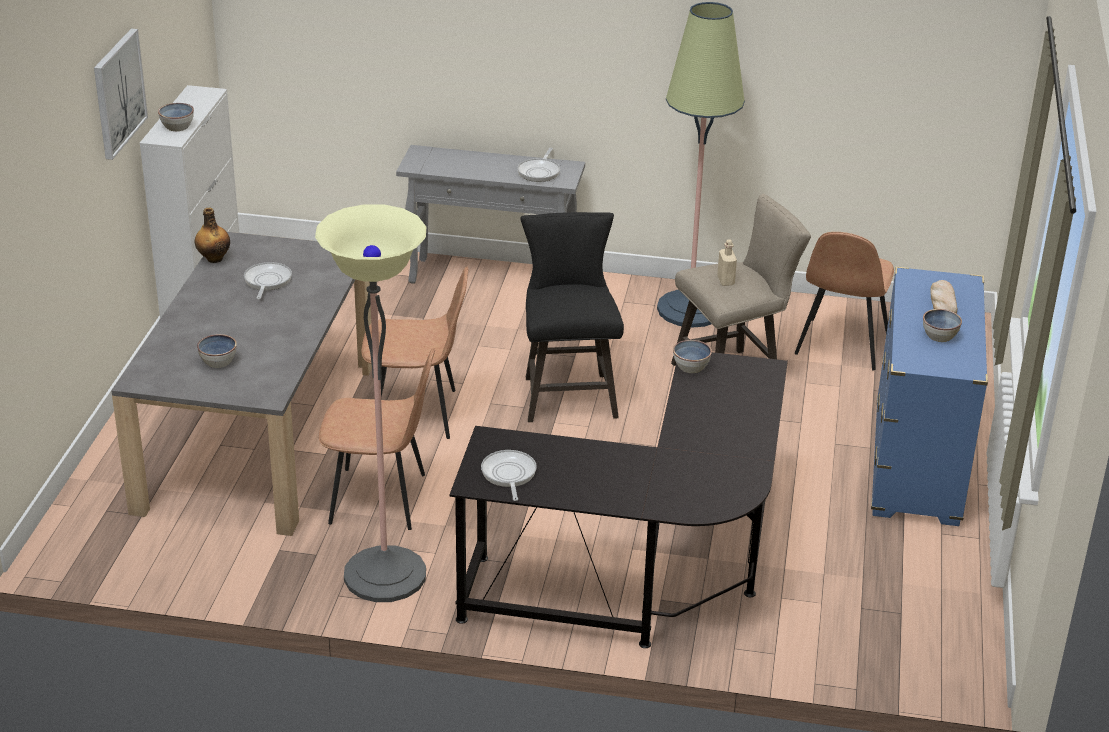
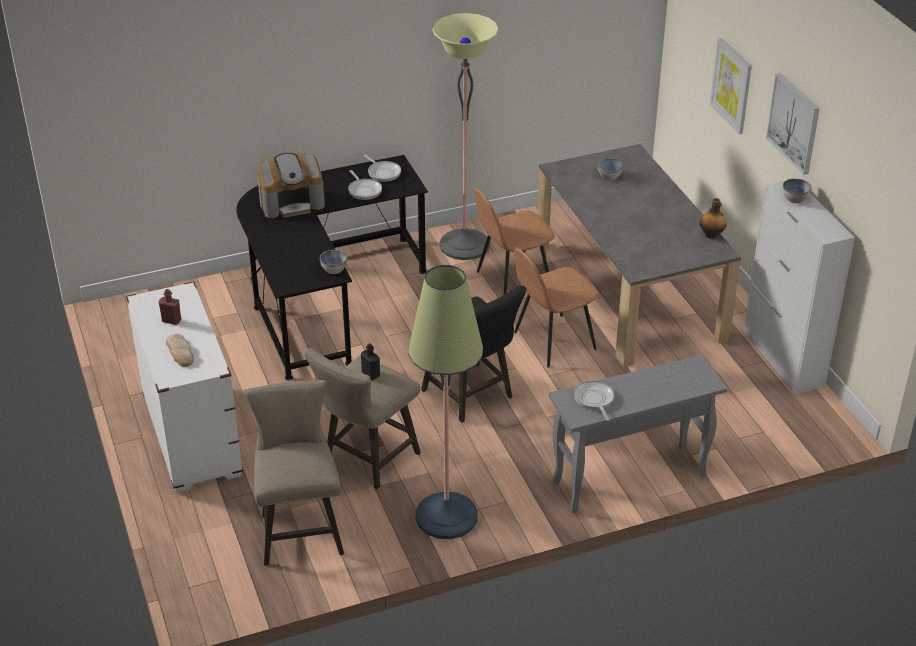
camera: 150 degrees right, 5 degrees up
frying pan [244,262,292,299] -> frying pan moved to [348,170,382,200]
beige bottle [717,239,737,286] -> black bottle [361,343,380,380]
brown chair [795,232,894,371] -> beige stool [243,380,344,566]
blue dresser [871,267,988,526] -> white dresser [126,281,243,493]
bowl [923,309,962,342] -> red bottle [159,289,181,325]
none -> coffee machine [257,153,325,218]
none -> picture [710,38,752,135]

